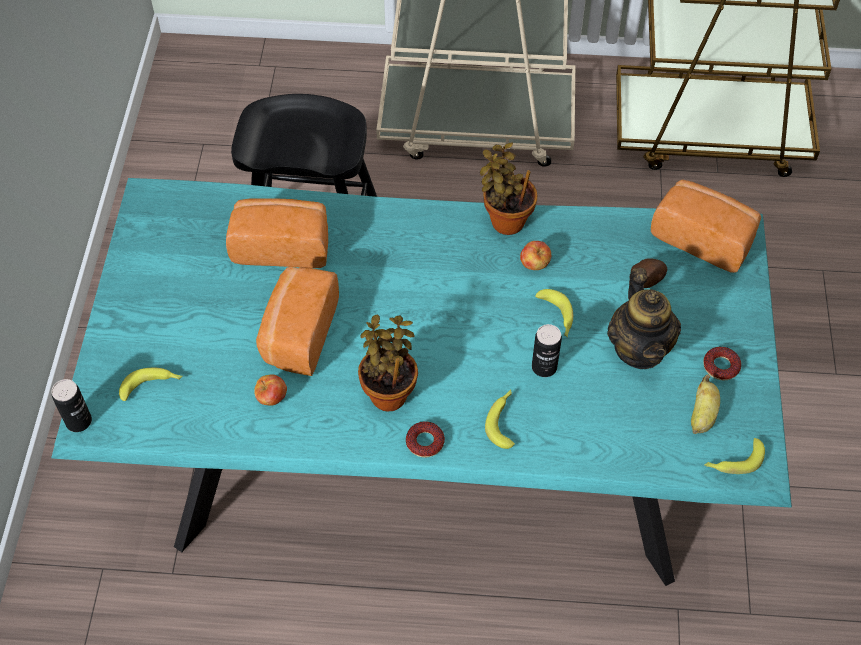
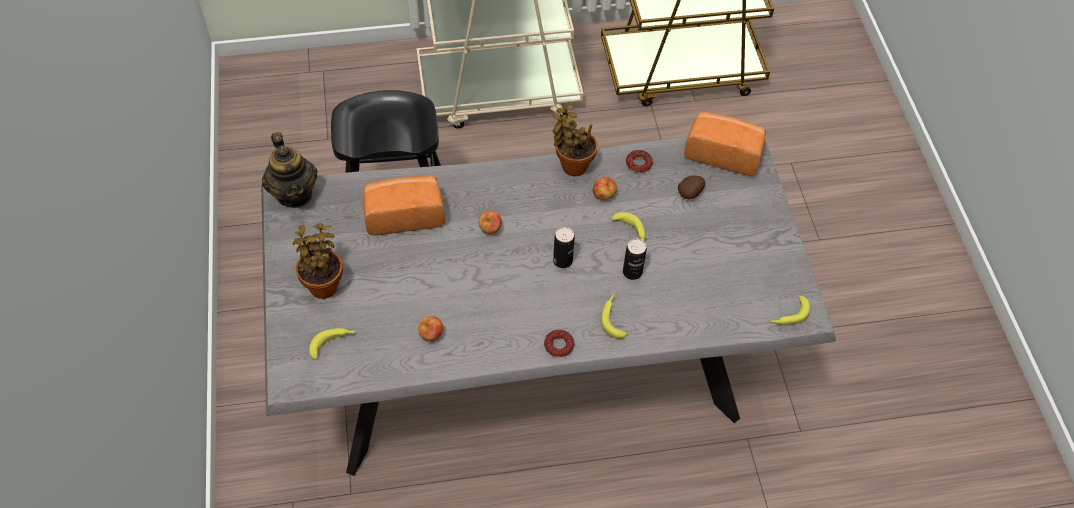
camera: 15 degrees left, 0 degrees up
turquoise dining table [51,178,792,586] -> grey dining table [261,136,836,476]
can [51,379,92,432] -> can moved to [553,227,575,268]
bread [256,267,339,376] -> none
potted plant [358,315,418,411] -> potted plant moved to [293,223,343,299]
teapot [607,268,681,369] -> teapot moved to [262,132,318,208]
banana [691,374,720,434] -> none
donut [703,347,741,380] -> donut moved to [626,150,653,173]
none -> apple [478,211,502,234]

